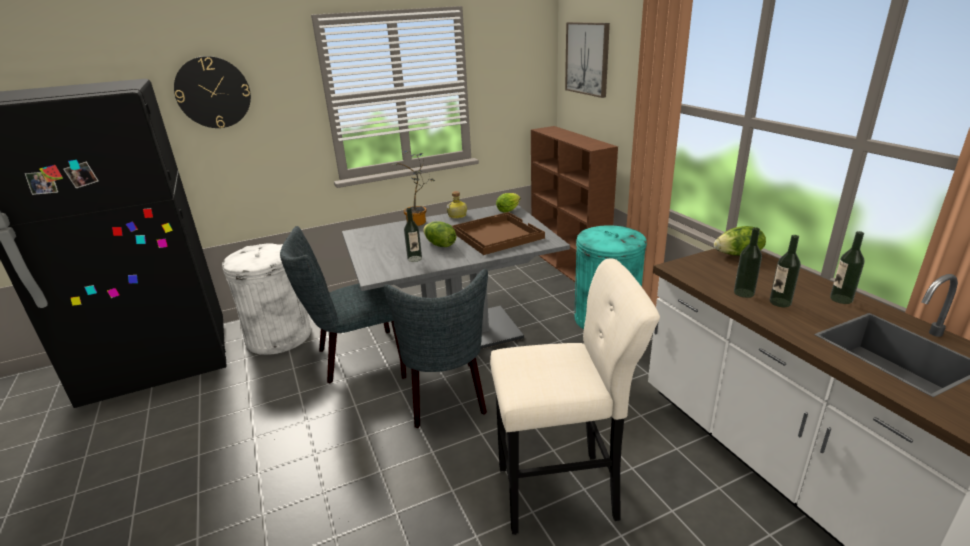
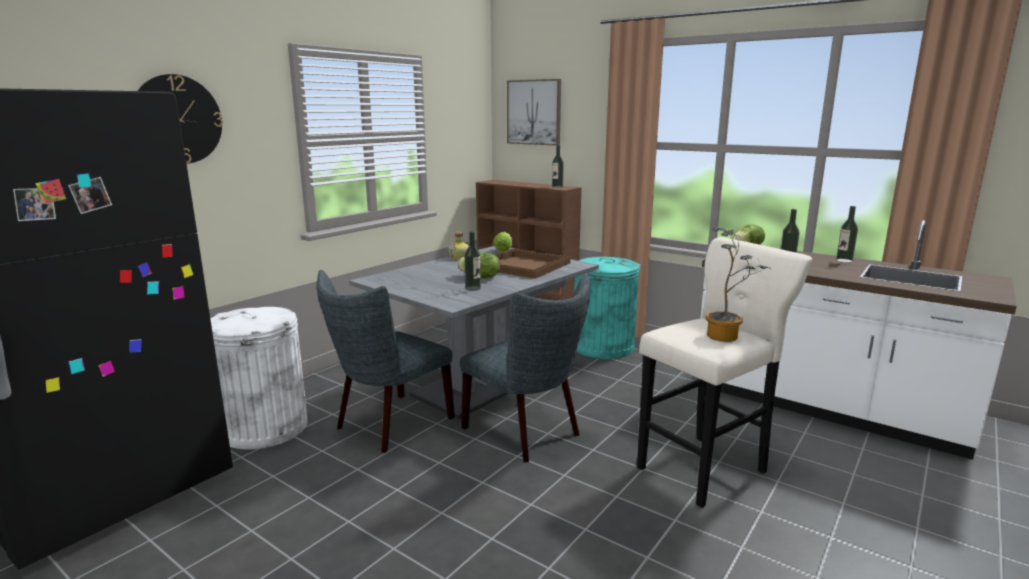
camera: 30 degrees left, 10 degrees down
potted plant [391,151,435,226] -> potted plant moved to [706,228,769,342]
bottle [770,235,801,307] -> bottle moved to [552,145,564,188]

